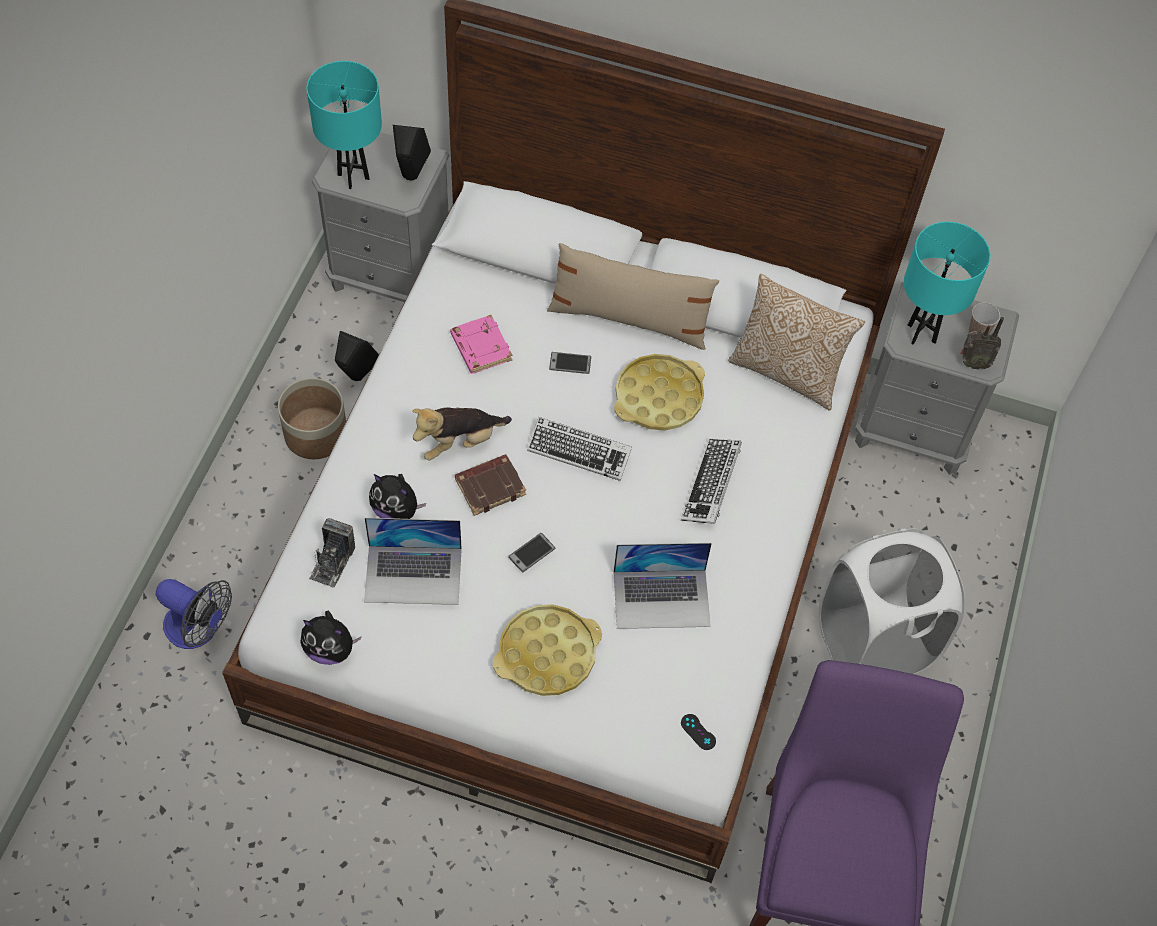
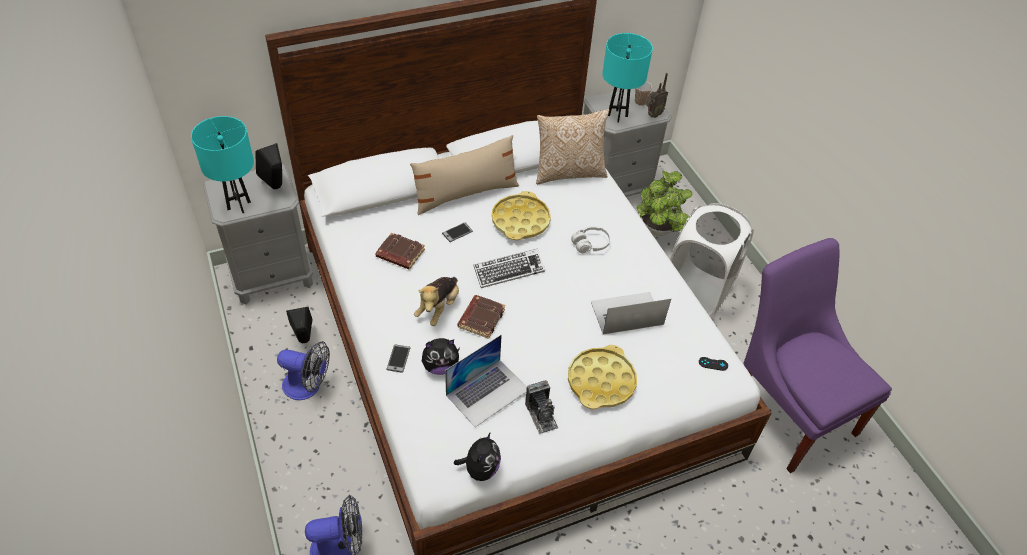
camera: 40 degrees left, 10 degrees down
planter [278,378,346,459] -> fan [277,341,330,400]
plush toy [300,610,361,665] -> plush toy turned 45 degrees counterclockwise [454,432,501,481]
camera [309,518,355,588] -> camera moved to [525,380,558,434]
pink book [450,315,512,374] -> brown book [376,232,425,269]
phone [508,533,556,573] -> phone moved to [386,344,410,373]
laptop [613,543,712,629] -> laptop turned 150 degrees counterclockwise [591,292,671,334]
keyboard [681,438,742,524] -> white headphones [571,226,610,253]
none -> potted plant [637,170,692,236]

